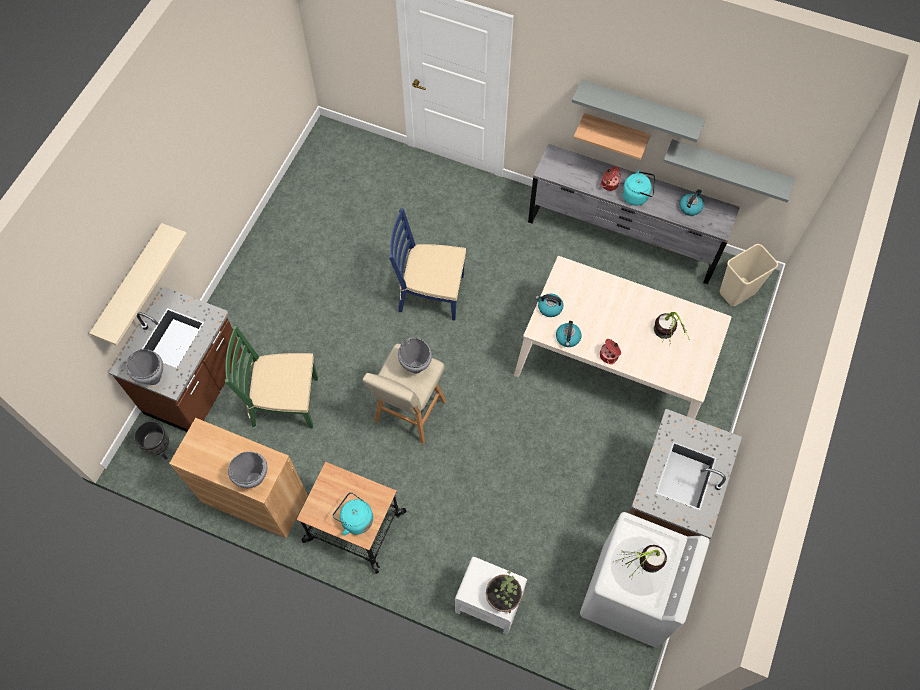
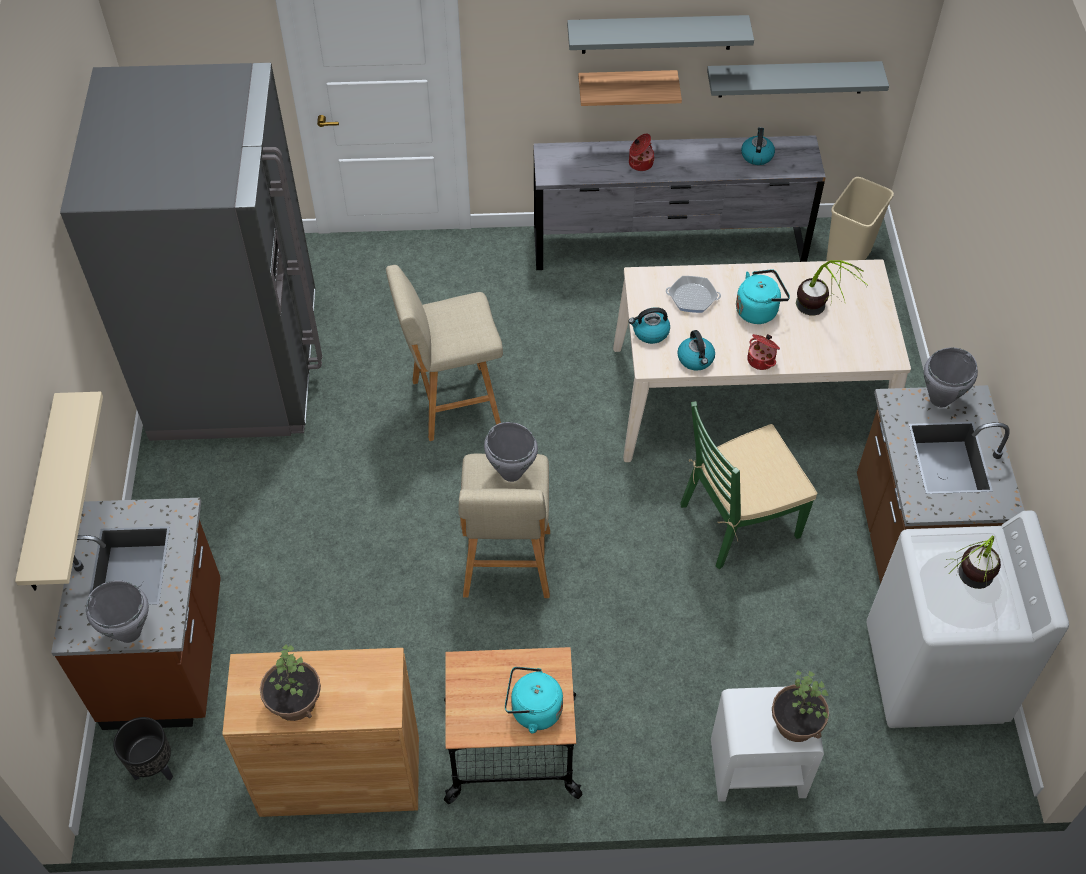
camera: 25 degrees left, 10 degrees down
green chair [225,326,318,428] -> green chair moved to [680,401,817,570]
grey cooking pot [228,452,267,488] -> grey cooking pot moved to [924,347,978,408]
blue chair [389,208,466,320] -> beige stool [386,265,503,441]
turquoise kettle [622,170,655,206] -> turquoise kettle moved to [736,269,790,324]
none -> grey fridge [60,63,322,441]
none -> potted plant [260,644,321,721]
none -> frying pan [666,276,721,313]

